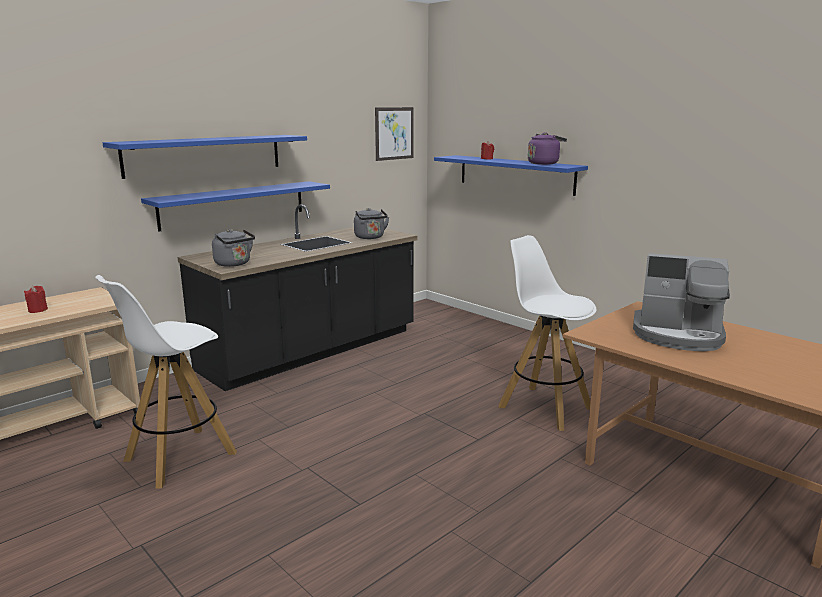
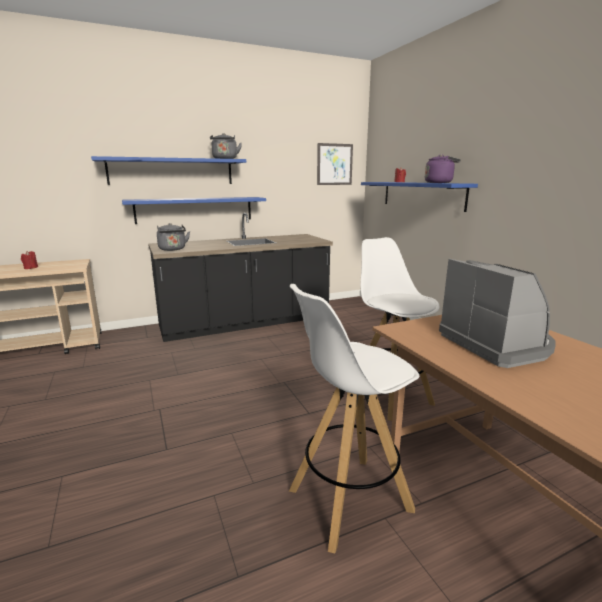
camera: 20 degrees right, 0 degrees up
white stool [95,275,237,489] -> white stool moved to [289,284,419,553]
grey kettle [354,208,389,239] -> grey kettle moved to [210,133,242,159]
coffee machine [633,253,730,351] -> coffee machine turned 150 degrees counterclockwise [439,258,556,368]

